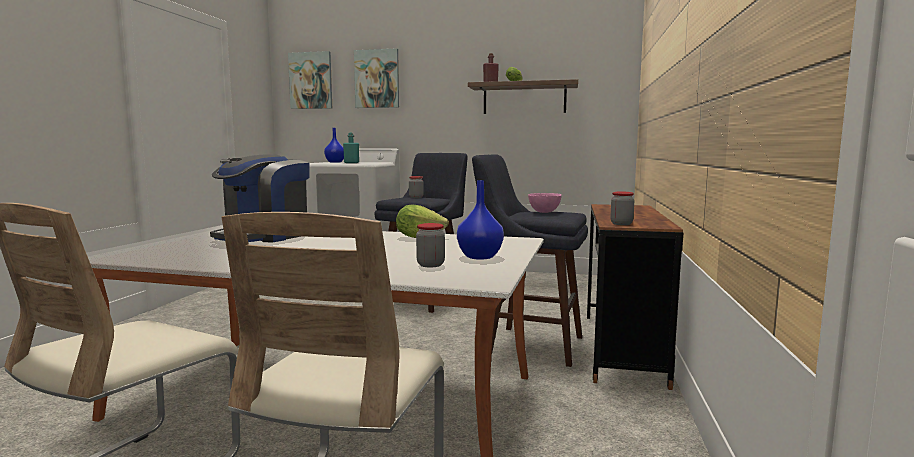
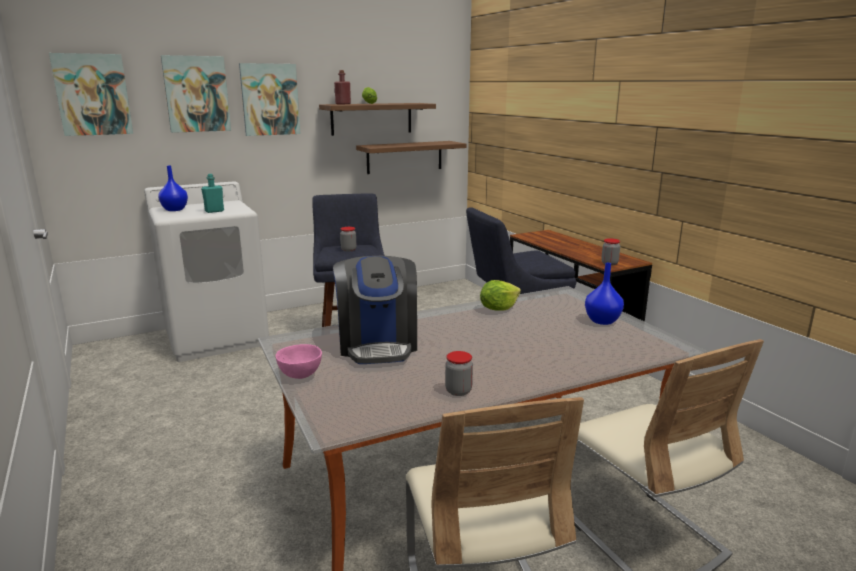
camera: 40 degrees left, 10 degrees up
jar [416,223,445,267] -> jar moved to [445,351,473,396]
pink bowl [528,193,562,213] -> pink bowl moved to [276,344,322,379]
none -> picture [239,63,300,136]
none -> shelf [356,141,467,174]

